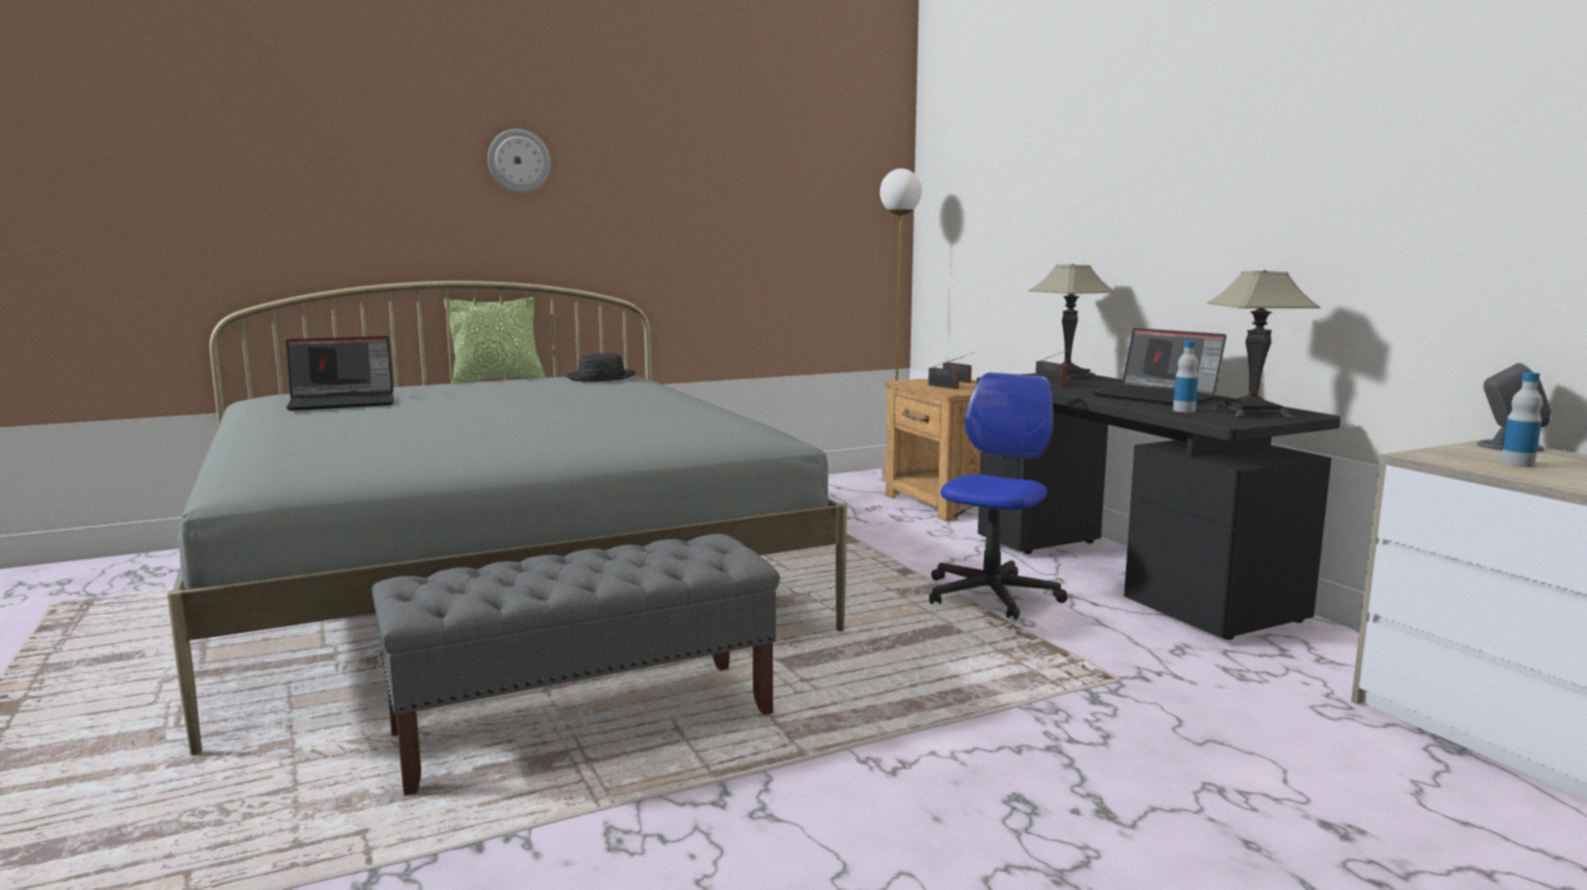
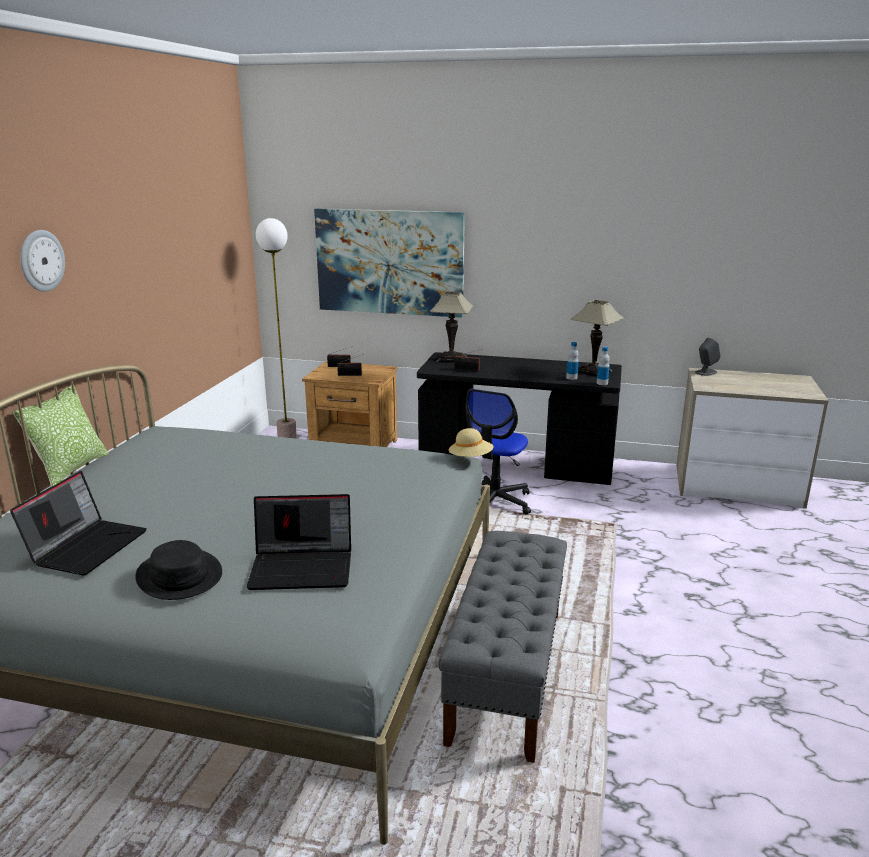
camera: 50 degrees left, 10 degrees up
black hat [566,353,636,382] -> black hat moved to [135,540,222,600]
office chair [929,373,1068,620] -> office chair turned 135 degrees counterclockwise [465,389,531,515]
laptop [1092,328,1226,405] -> laptop moved to [247,494,351,590]
bottle [1501,372,1543,467] -> bottle moved to [597,347,610,385]
none -> picture [314,209,465,318]
none -> beige hat [449,428,494,457]

